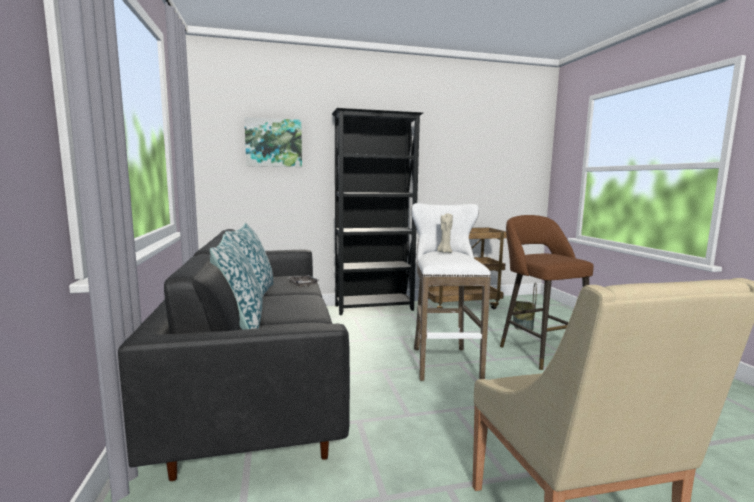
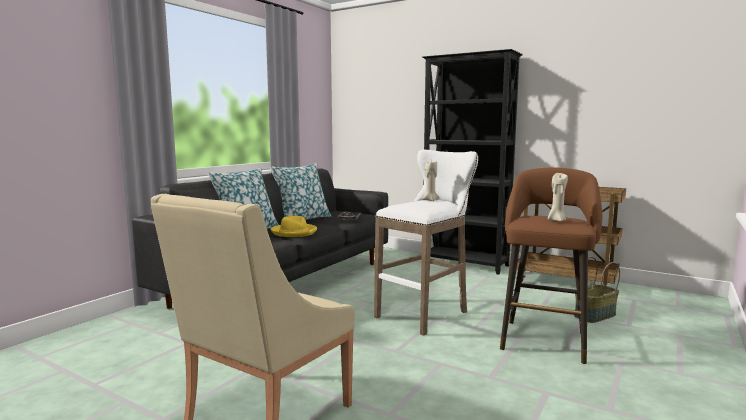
camera: 45 degrees right, 0 degrees up
picture [244,117,302,167] -> none
none -> yellow hat [271,216,317,237]
none -> beige candle [548,173,568,221]

